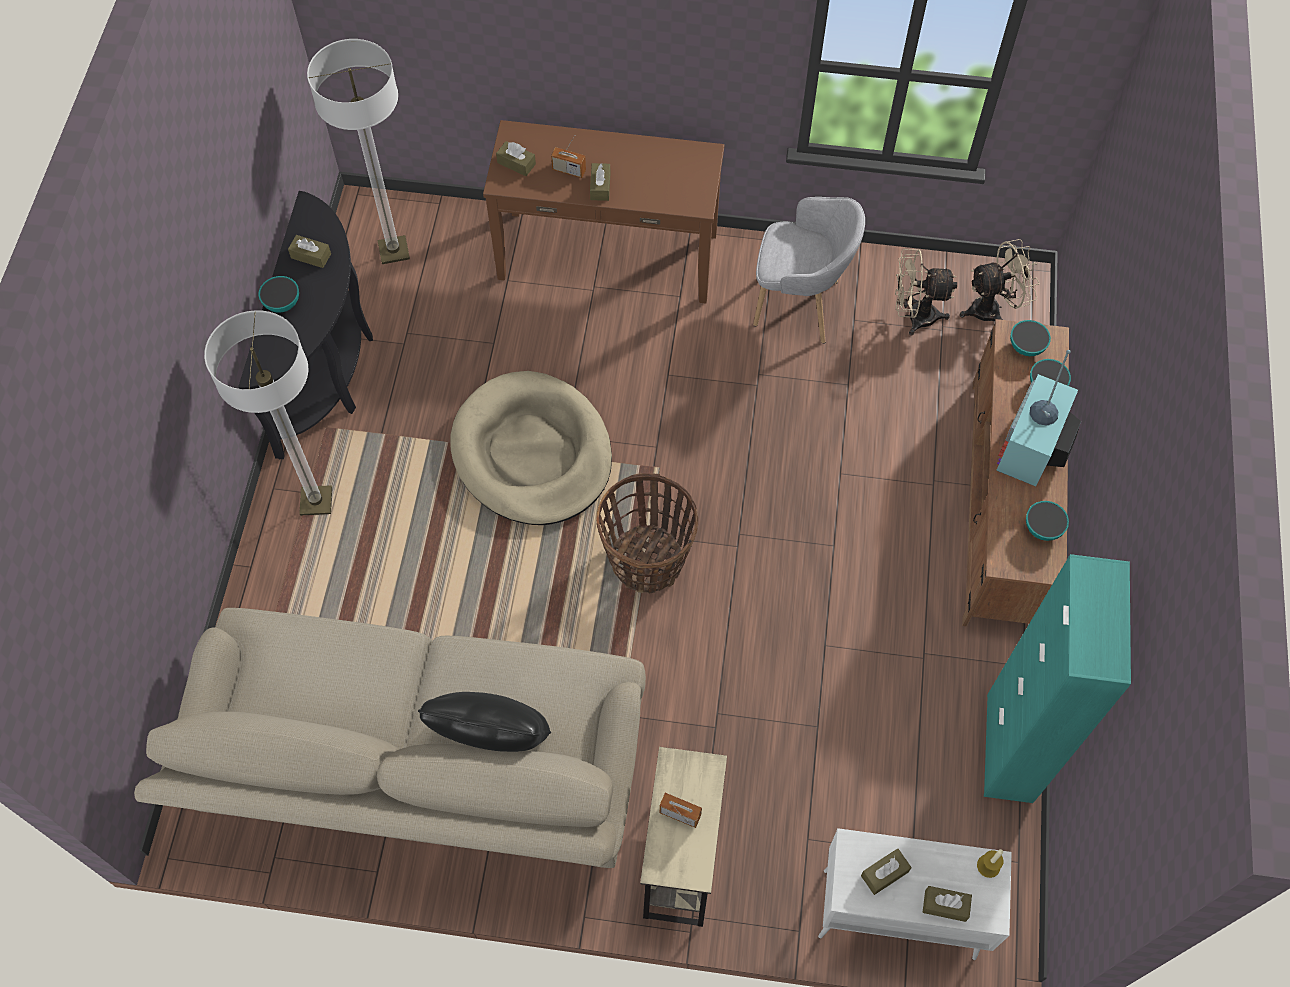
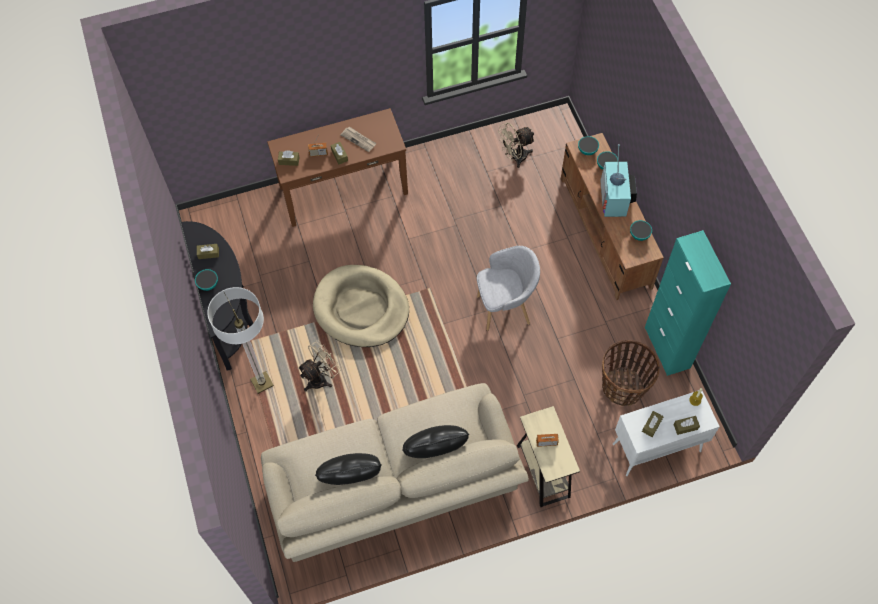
camera: 25 degrees left, 0 degrees up
floor lamp [307,39,410,264] -> none
basket [596,473,698,594] -> basket moved to [602,340,660,406]
grey armchair [753,197,865,344] -> grey armchair moved to [477,246,540,331]
beige fan [960,239,1040,321] -> beige fan moved to [298,340,341,392]
none -> black pillow [315,453,382,485]
none -> newspaper [340,126,377,152]

